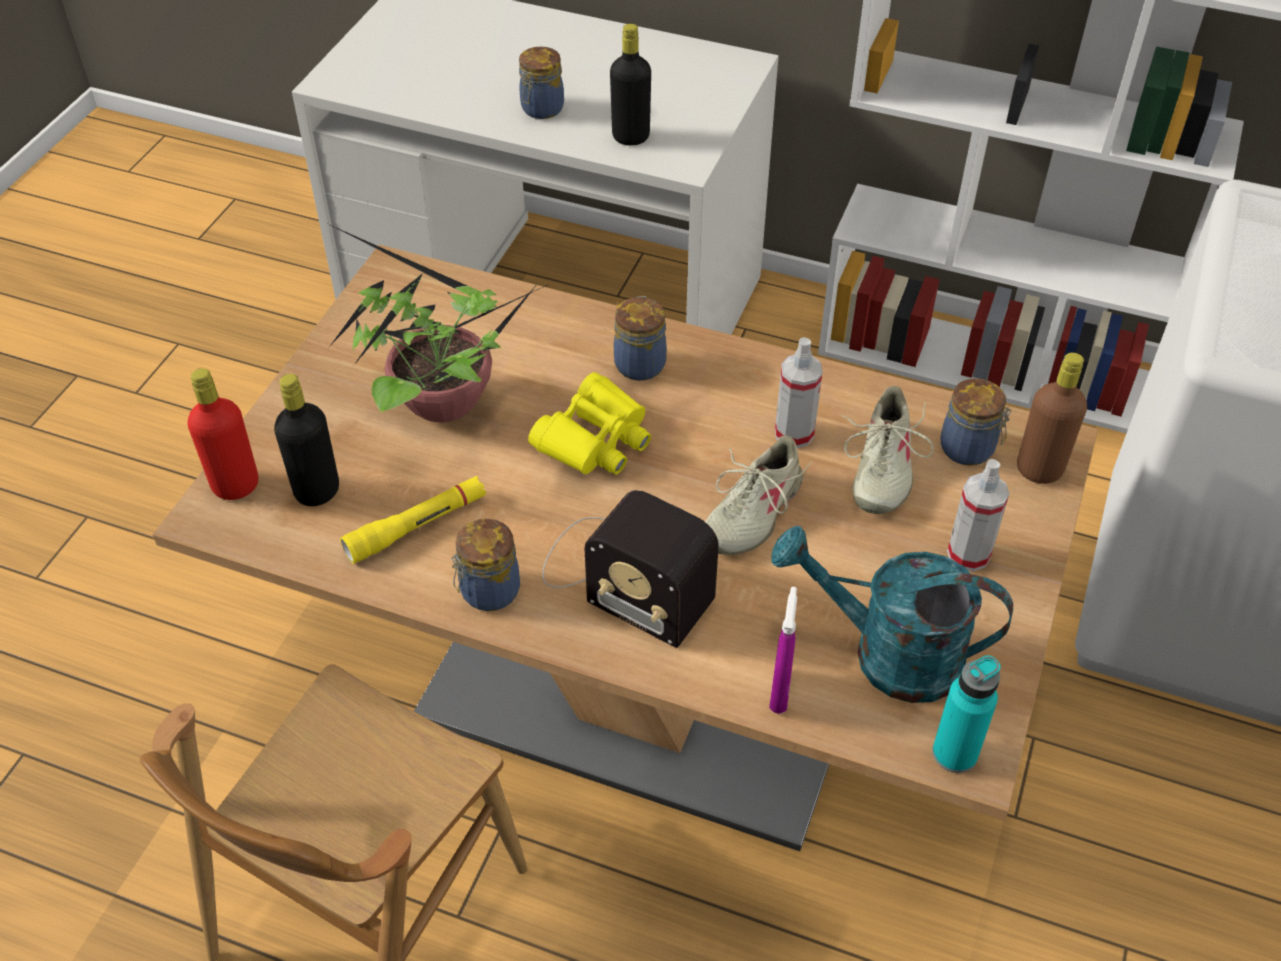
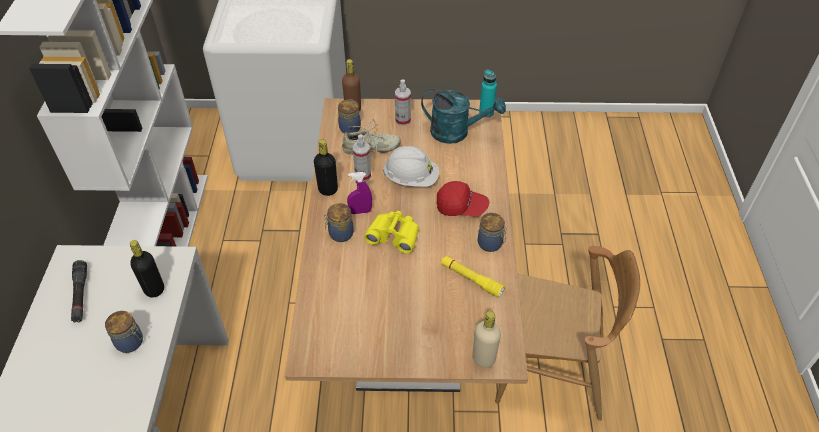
camera: 110 degrees left, 0 degrees up
red bottle [188,368,258,500] -> beige bottle [473,311,501,368]
black bottle [274,374,339,506] -> black bottle moved to [314,140,338,196]
potted plant [329,226,549,422] -> none
radio [542,490,719,648] -> red cap [436,181,489,216]
beige shoe [705,435,812,555] -> white hard hat [383,146,439,187]
purple spray bottle [769,587,797,714] -> purple spray bottle moved to [347,172,372,214]
turquoise watering can [771,526,1013,703] -> turquoise watering can turned 75 degrees counterclockwise [421,89,506,144]
none -> black flashlight [71,260,87,323]

